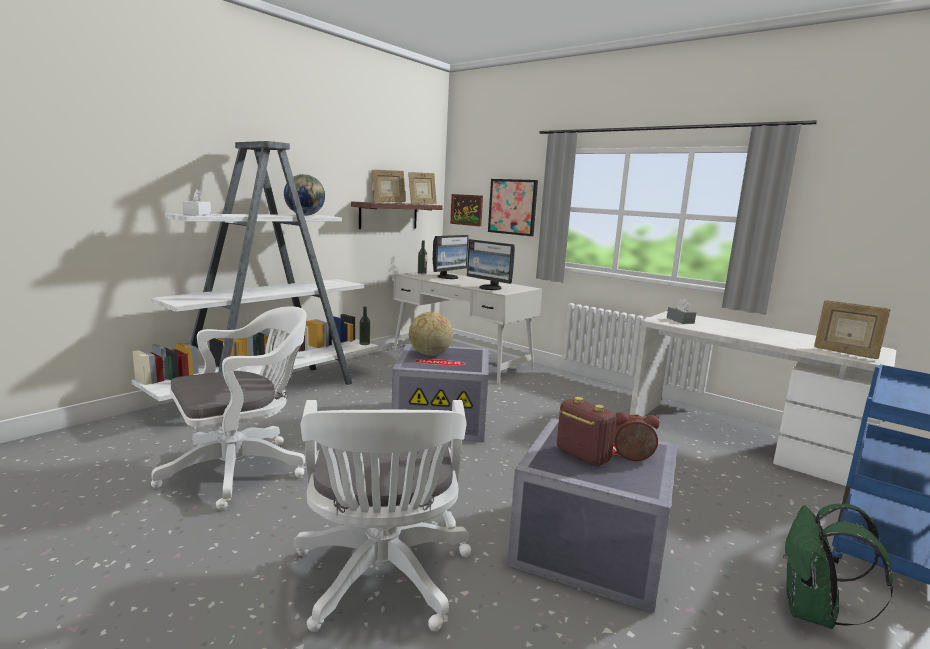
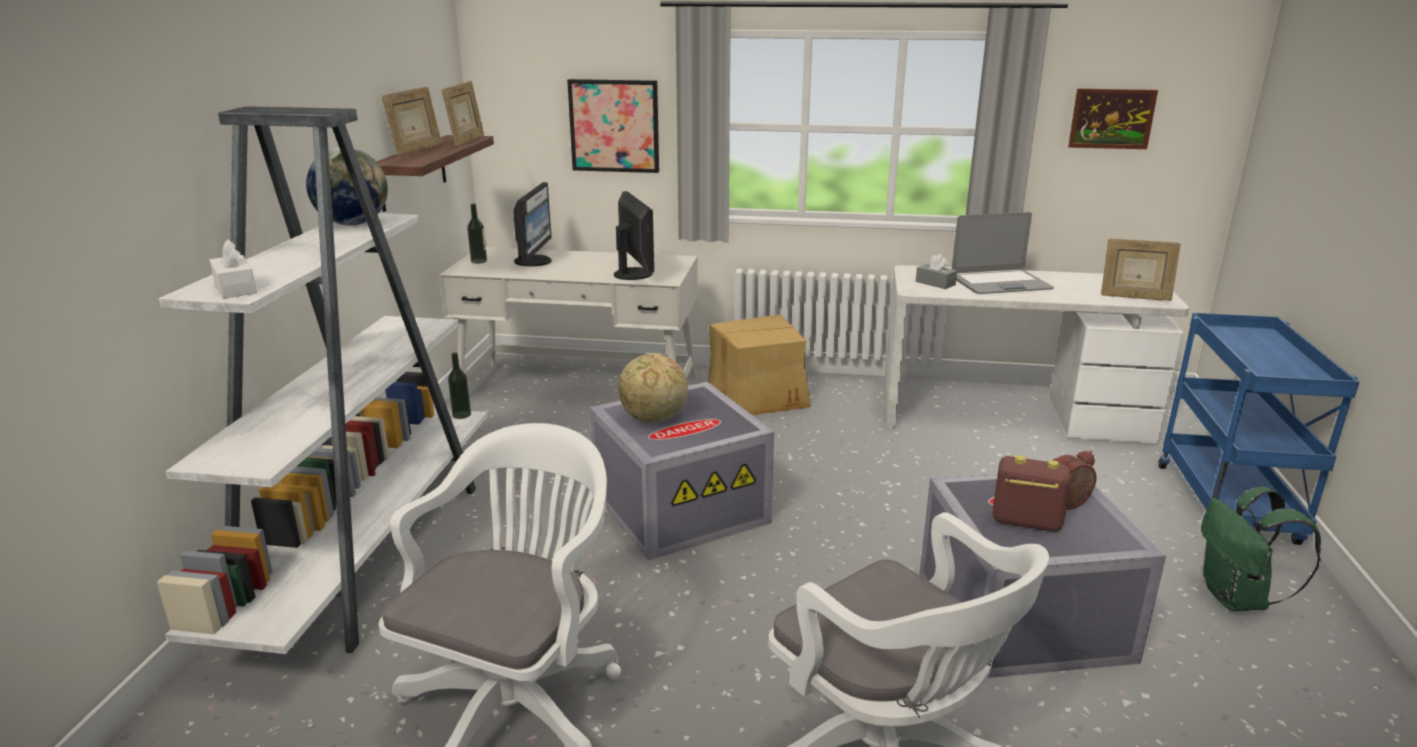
camera: 30 degrees left, 10 degrees up
picture [450,194,483,226] -> picture moved to [1068,89,1158,149]
monitor [467,239,515,290] -> monitor turned 120 degrees counterclockwise [614,191,654,280]
none -> cardboard box [708,315,811,415]
none -> laptop [952,212,1054,294]

